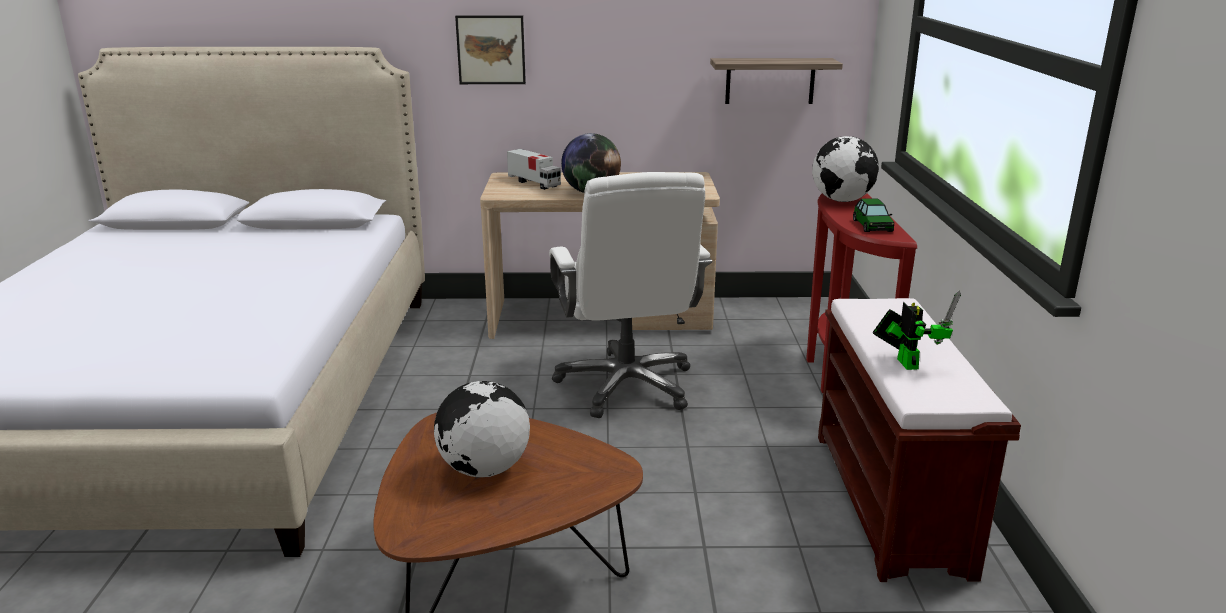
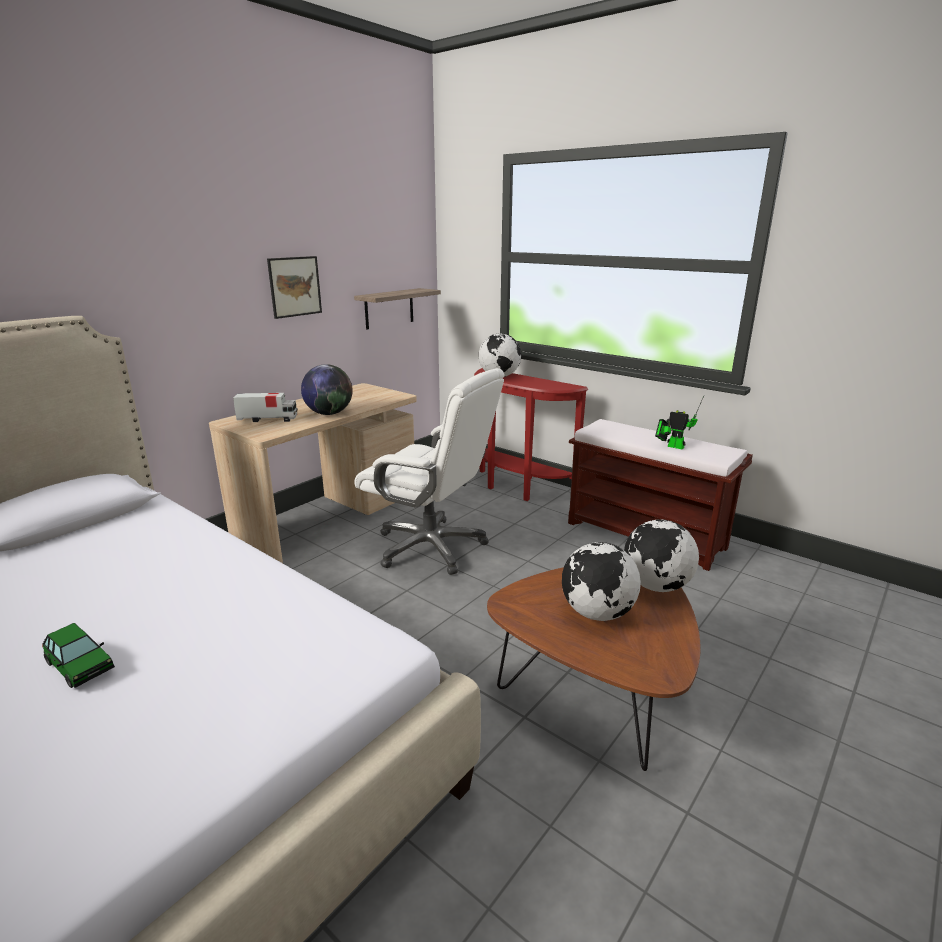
camera: 50 degrees left, 0 degrees up
picture [455,15,526,84] -> picture moved to [267,256,322,319]
toy car [853,198,894,232] -> toy car moved to [42,623,115,688]
none -> globe [624,519,699,592]

